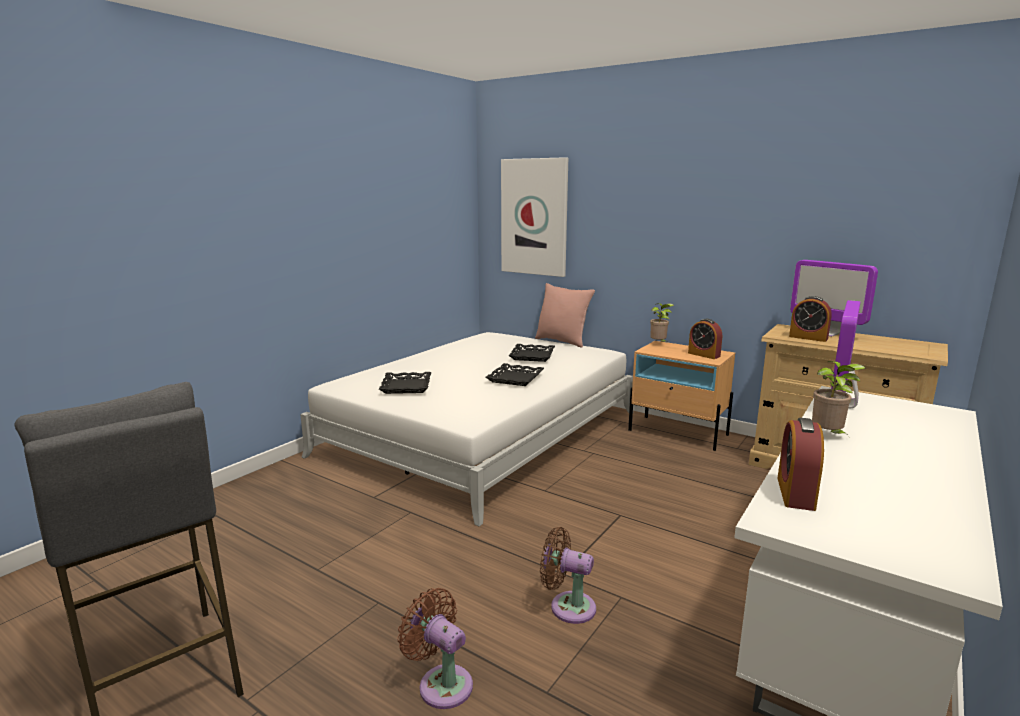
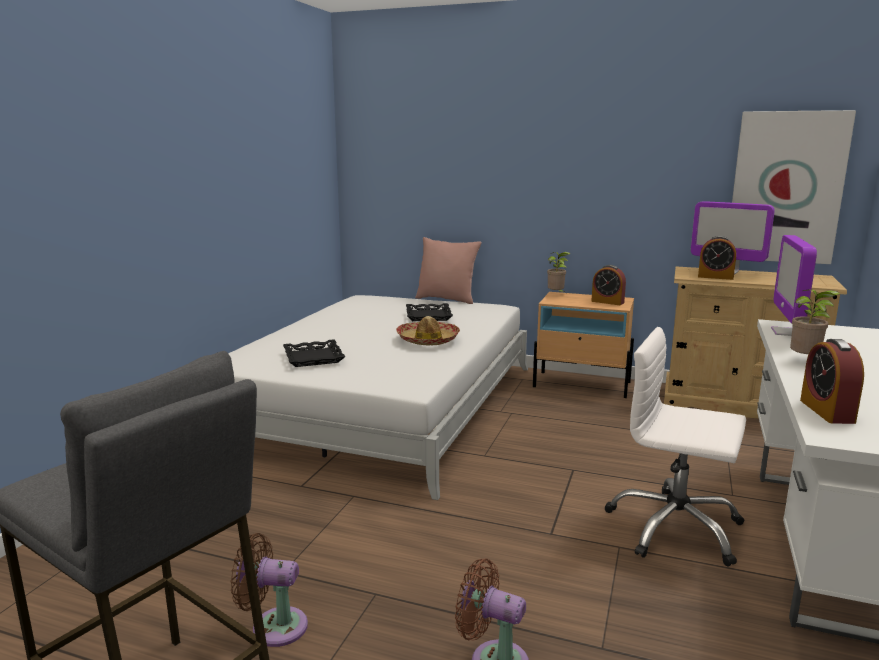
camera: 15 degrees left, 0 degrees up
black tray [486,363,544,386] -> hat [396,316,460,345]
picture [501,157,568,277] -> picture moved to [732,110,856,264]
brown fan [540,527,596,624] -> brown fan moved to [231,533,308,647]
none -> white office chair [604,327,746,567]

